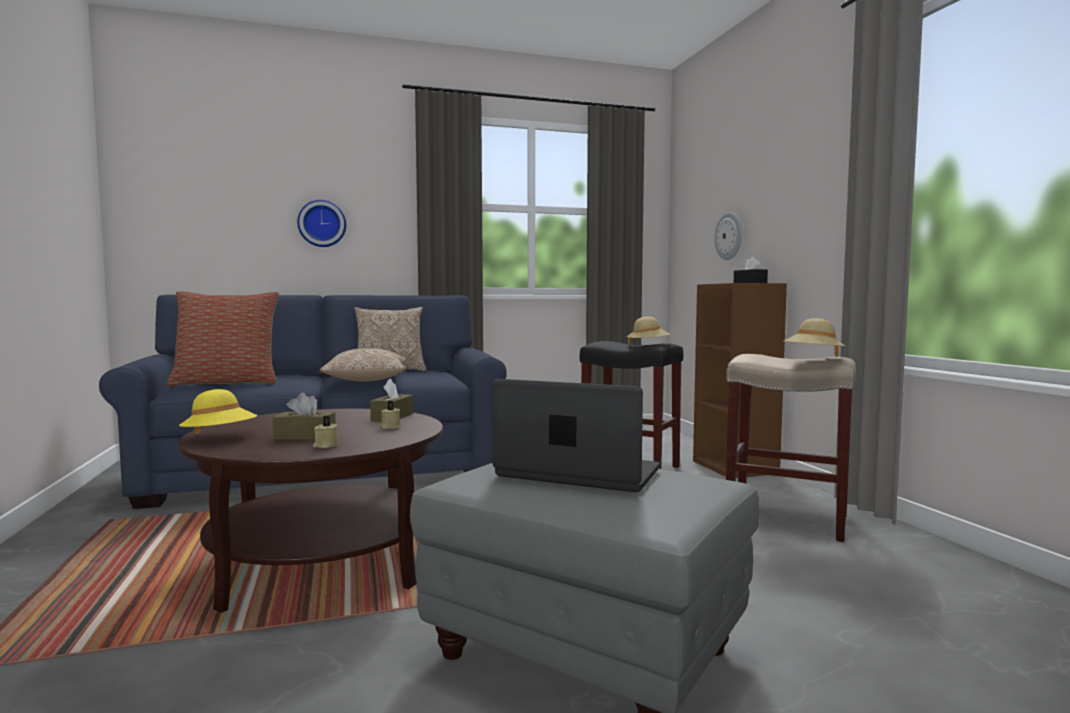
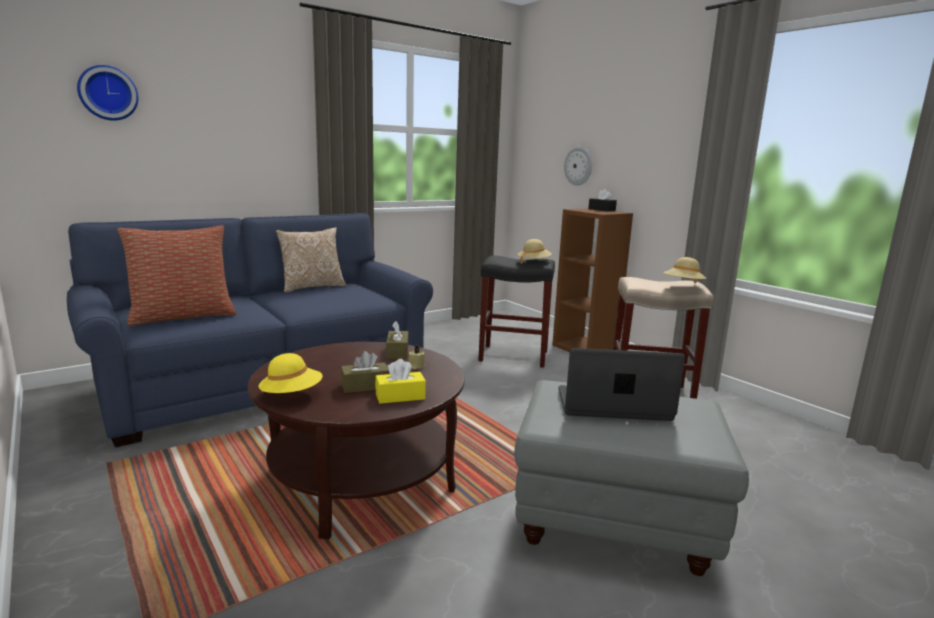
camera: 20 degrees left, 10 degrees up
wall clock [297,200,346,247] -> wall clock moved to [77,65,139,121]
beige candle [313,415,339,448] -> yellow tissue box [375,359,426,404]
pillow [320,348,407,381] -> none

